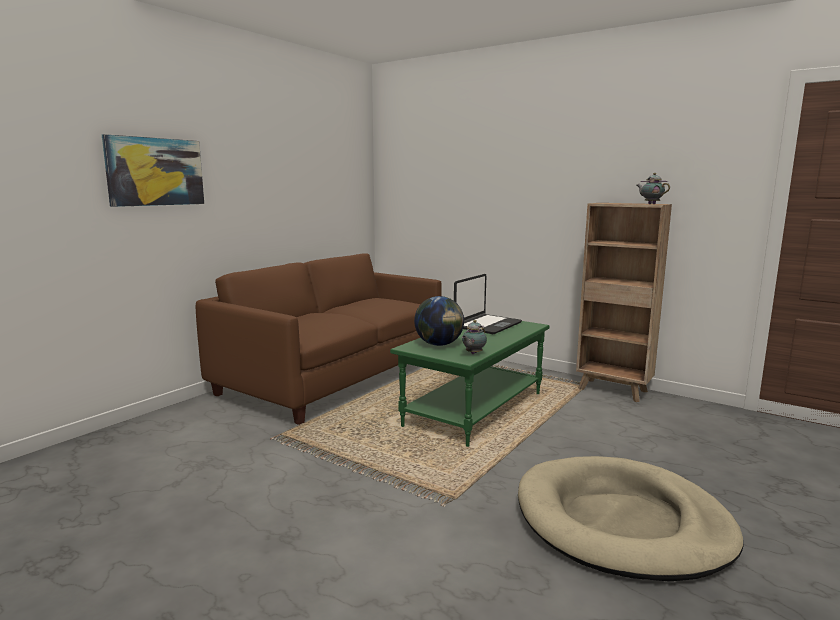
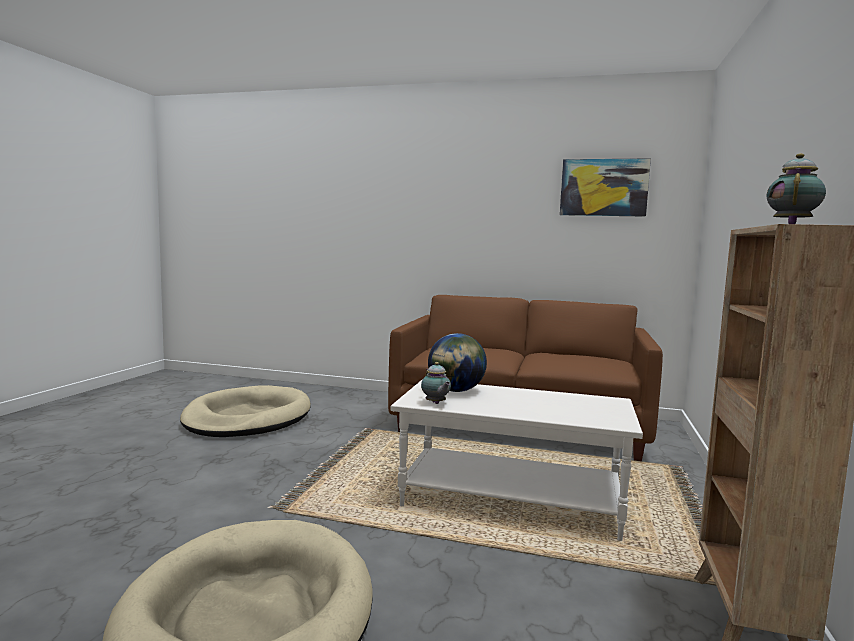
camera: 70 degrees right, 5 degrees down
picture [102,134,204,207] -> picture moved to [560,158,651,217]
green coffee table [390,321,549,447] -> white coffee table [391,379,643,541]
laptop [454,274,522,334] -> none
teapot [462,320,487,354] -> teapot turned 135 degrees counterclockwise [421,362,451,404]
none -> beige dog bed [180,385,311,437]

